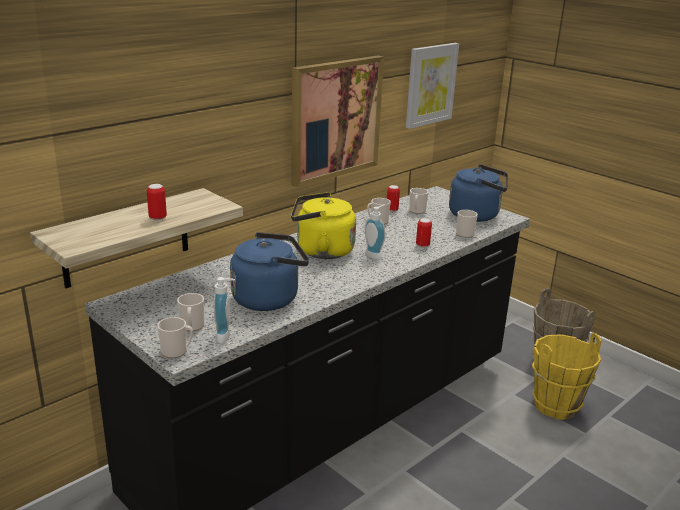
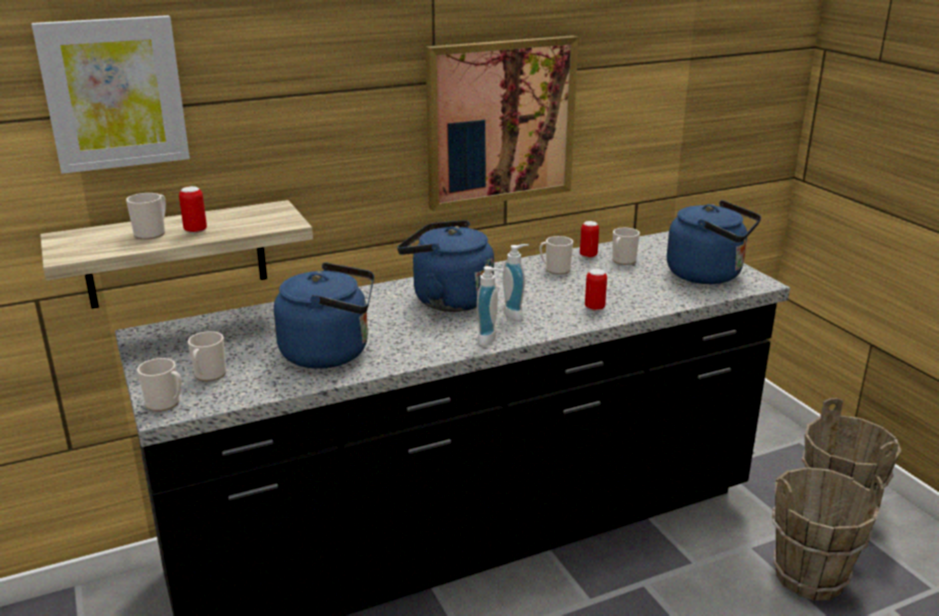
camera: 20 degrees right, 0 degrees up
soap dispenser [214,277,235,343] -> soap dispenser moved to [477,266,504,346]
yellow kettle [291,192,356,259] -> blue kettle [397,220,494,312]
picture [406,43,459,129] -> picture moved to [31,15,190,174]
mug [456,210,478,238] -> mug moved to [126,193,166,240]
yellow bucket [532,333,602,420] -> brown bucket [772,467,884,600]

